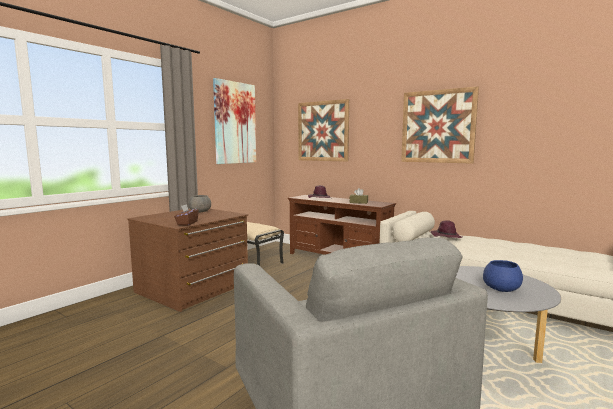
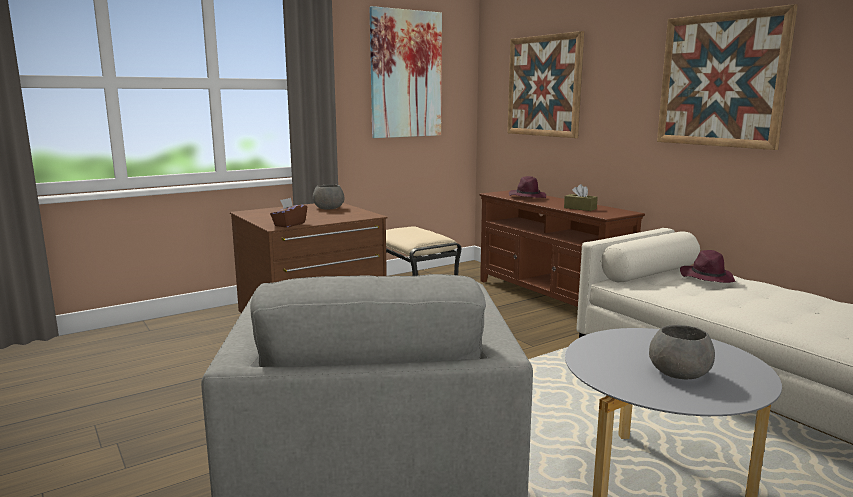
camera: 20 degrees right, 5 degrees up
blue bowl [483,260,523,292] -> grey bowl [649,325,715,379]

